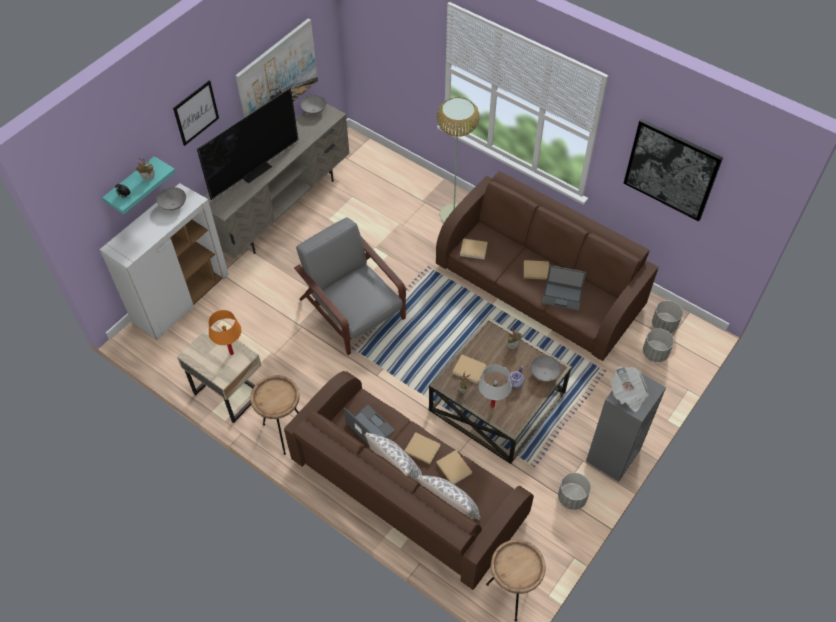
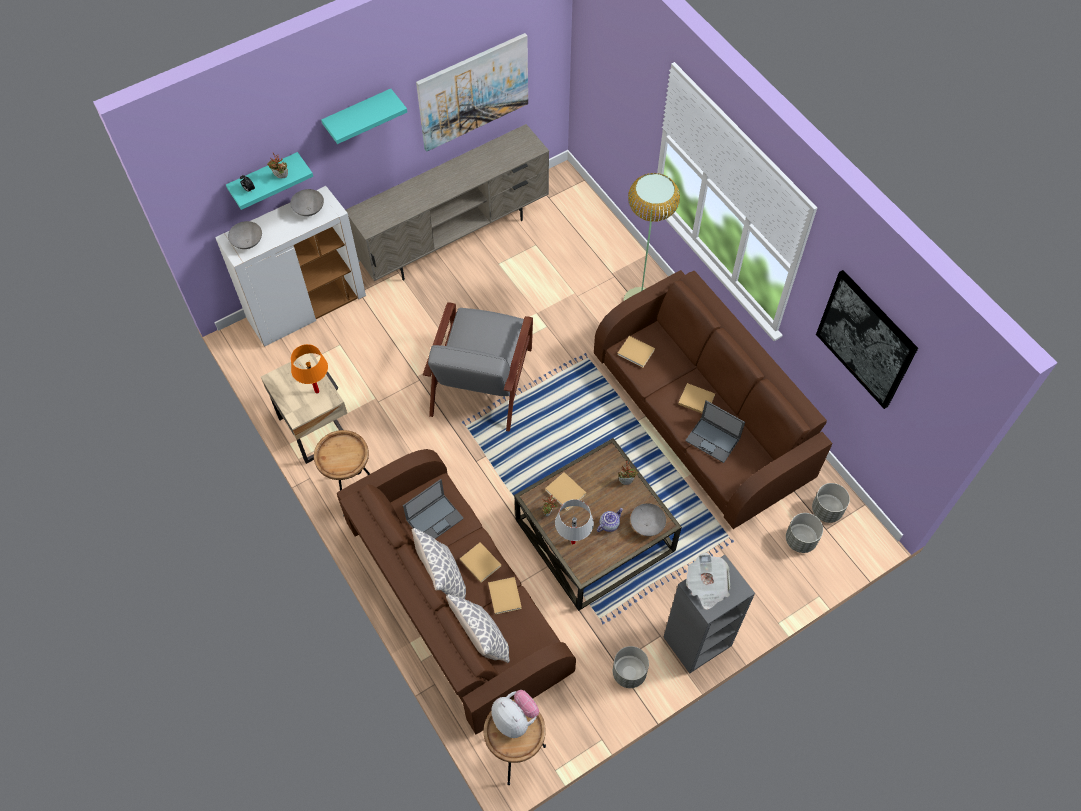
camera: 20 degrees right, 5 degrees up
picture [173,80,219,146] -> turquoise shelf [321,89,407,144]
television [197,88,298,200] -> none
grey armchair [294,217,406,355] -> grey armchair turned 150 degrees counterclockwise [423,302,533,432]
grey bowl [301,95,326,115] -> grey bowl moved to [228,221,262,249]
laptop [344,405,395,445] -> laptop turned 75 degrees clockwise [403,479,464,539]
none -> plush toy [491,690,539,738]

